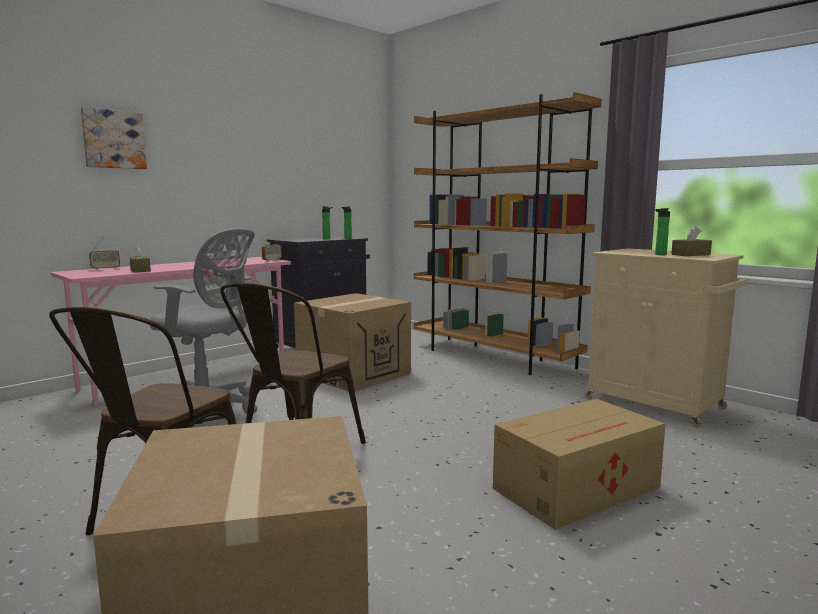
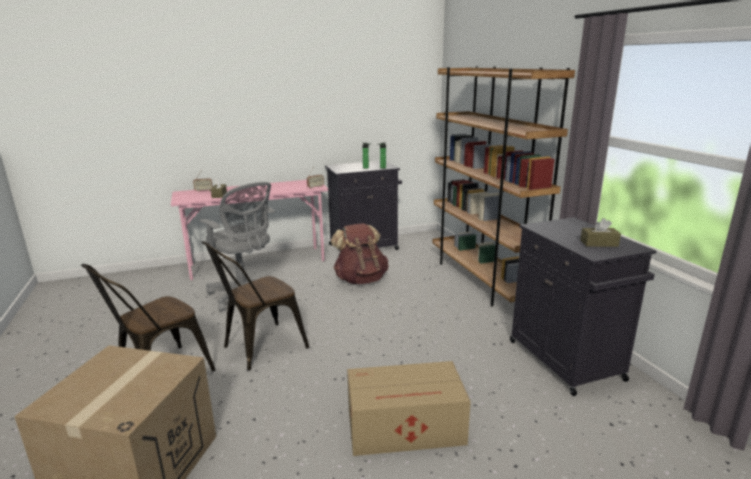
camera: 25 degrees right, 10 degrees up
picture [81,107,147,169] -> none
cardboard box [294,293,411,392] -> brown backpack [331,223,388,284]
beige cabinet [585,248,746,428] -> black cabinet [510,217,656,396]
bottle [655,208,670,255] -> none

